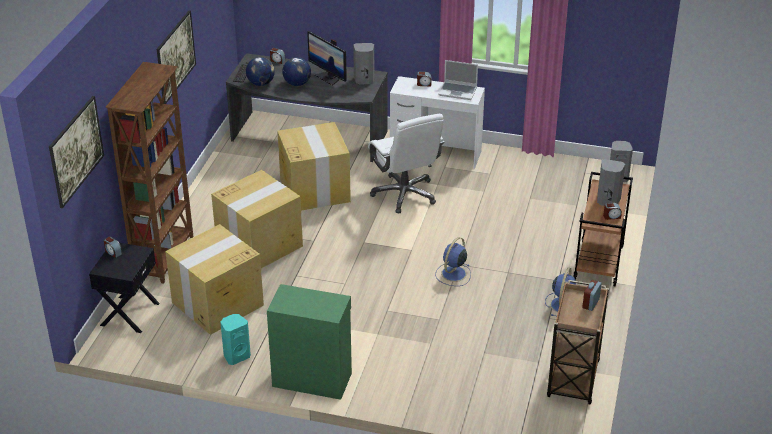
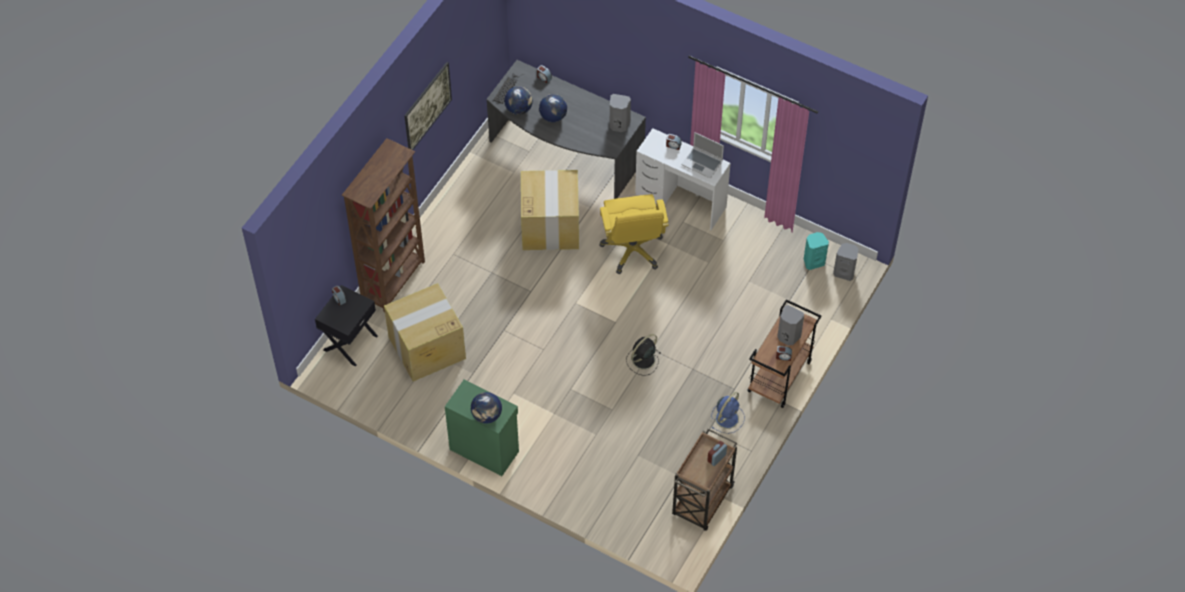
camera: 15 degrees right, 20 degrees up
picture [49,96,104,208] -> none
cardboard box [211,170,303,268] -> none
turquoise speaker [220,314,251,365] -> turquoise speaker moved to [804,232,829,270]
monitor [307,31,347,86] -> none
white office chair [368,114,445,213] -> yellow office chair [599,194,669,274]
blue fan [435,237,471,286] -> black fan [626,334,661,376]
none -> globe [471,392,502,424]

